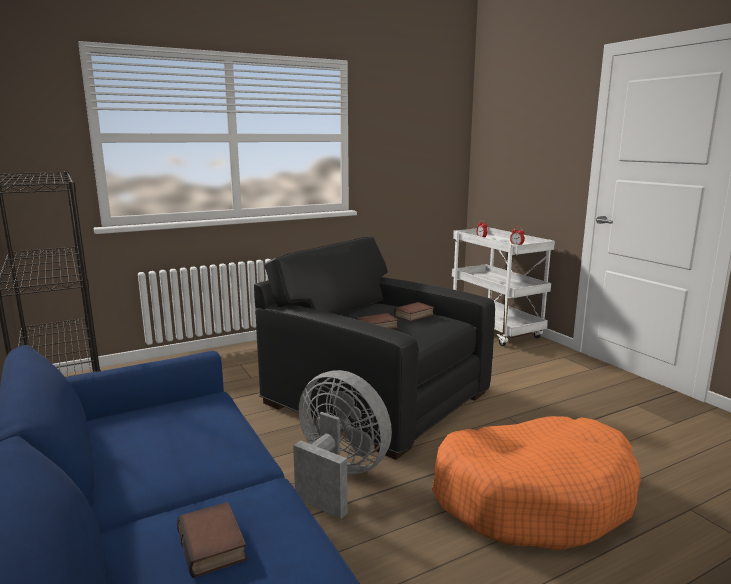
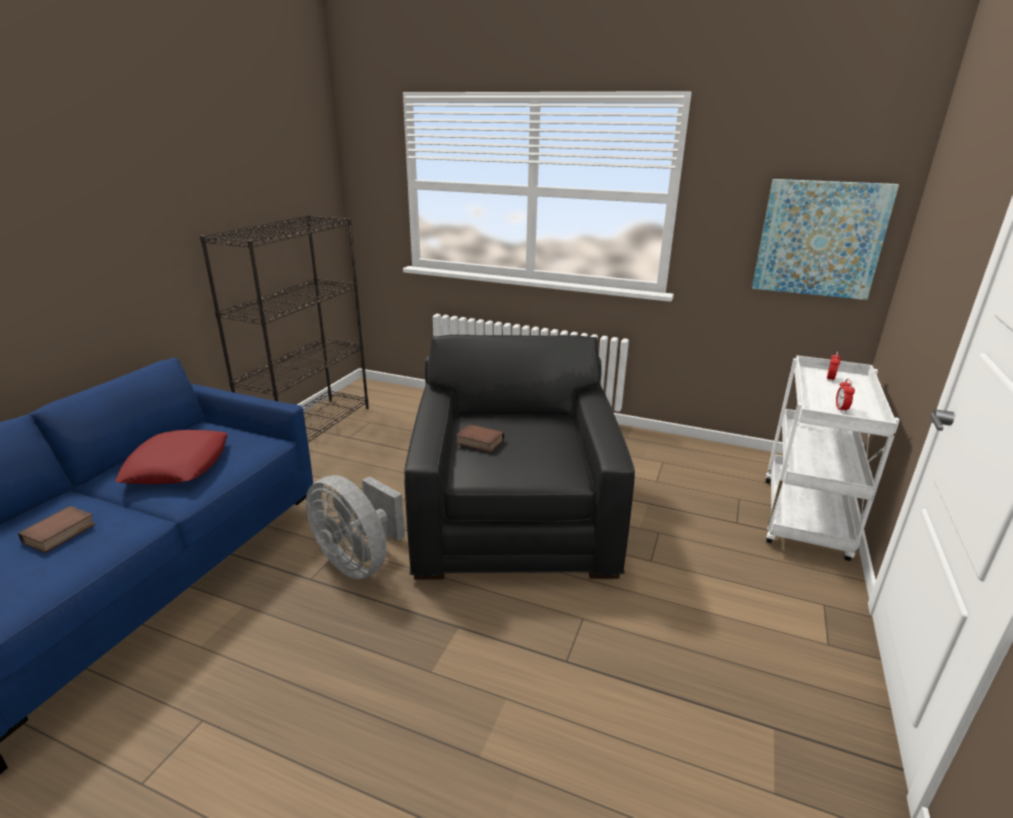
camera: 50 degrees right, 10 degrees up
grey fan [293,370,392,519] -> grey fan turned 135 degrees clockwise [306,475,405,579]
book [394,302,434,322] -> none
orange dog bed [432,416,641,550] -> none
none -> red pillow [115,430,228,484]
none -> picture [752,179,899,300]

